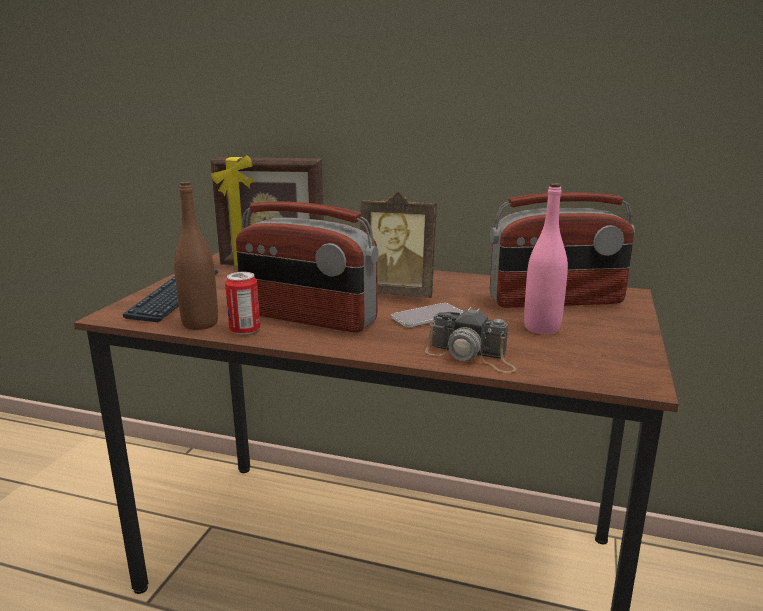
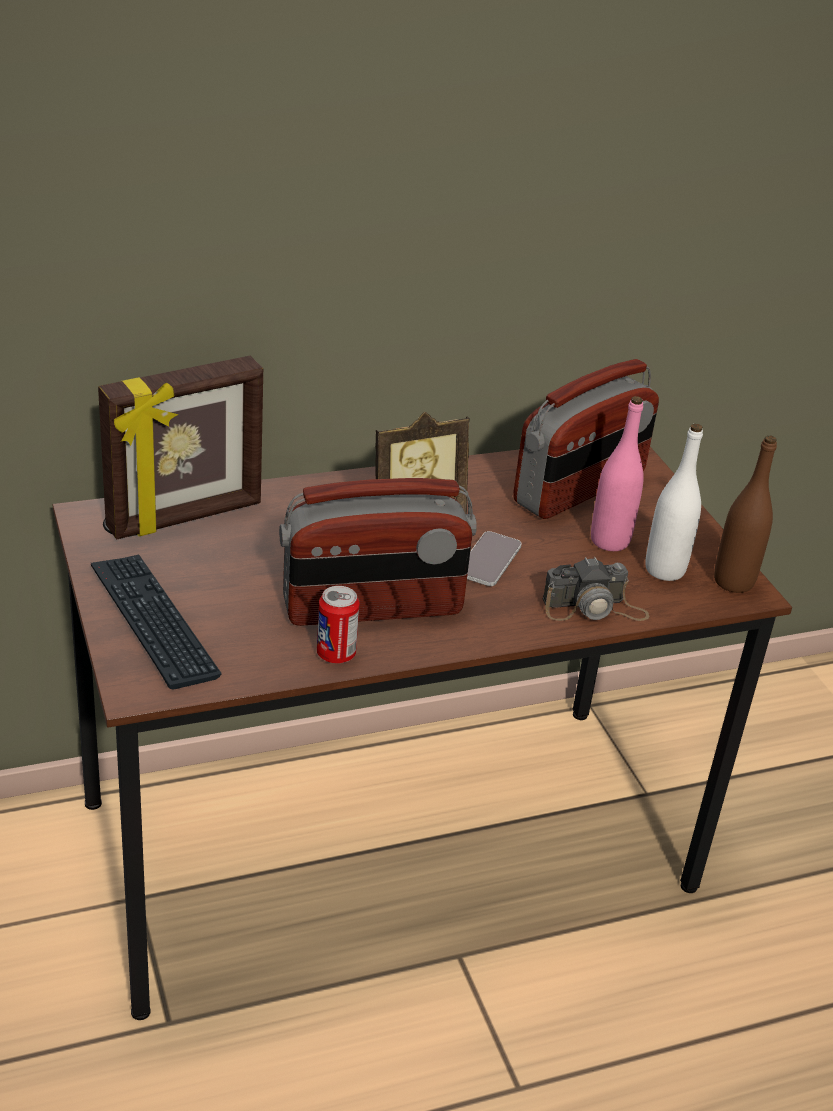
camera: 40 degrees left, 15 degrees up
brown bottle [174,182,218,330] -> brown bottle moved to [714,435,777,593]
none -> white bottle [645,424,703,581]

